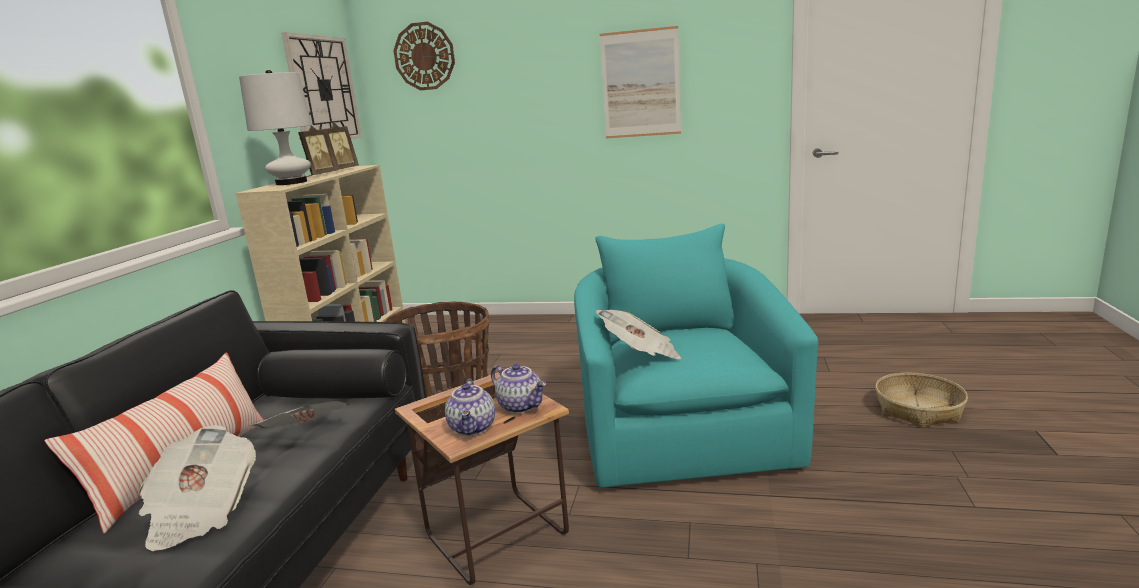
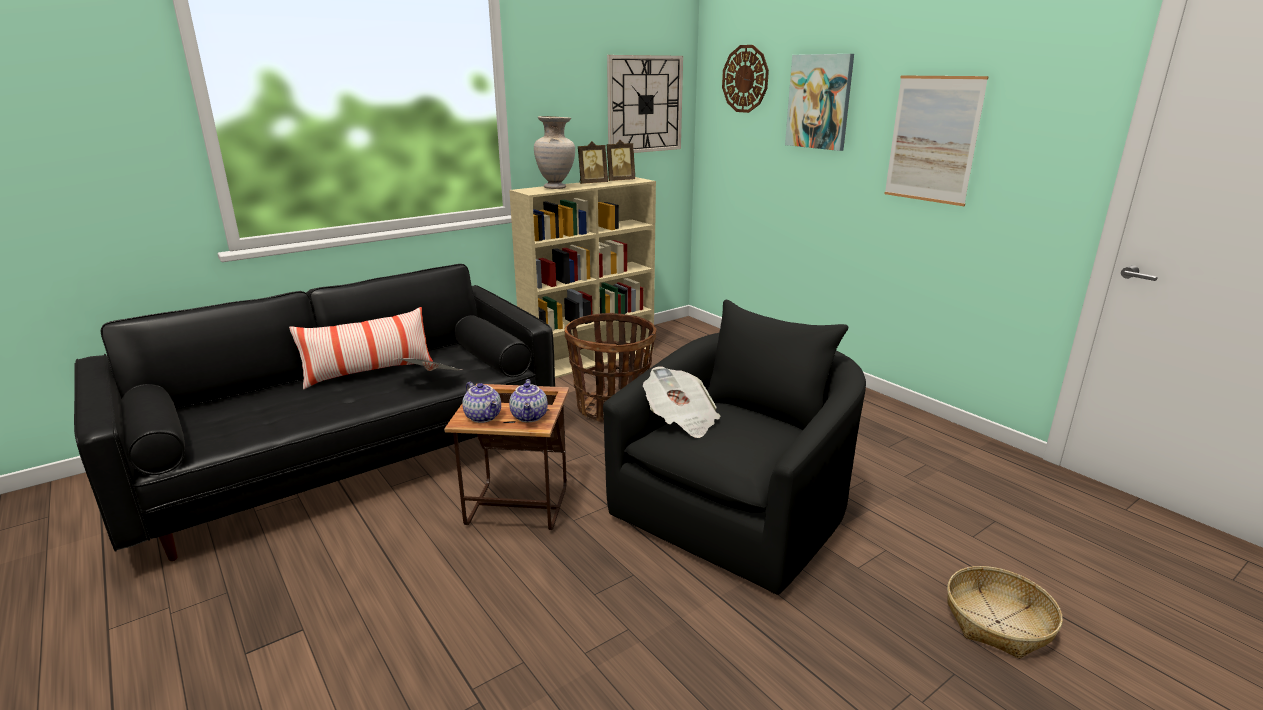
camera: 40 degrees right, 5 degrees up
newspaper [139,425,256,551] -> none
white table lamp [239,70,312,185] -> beige vase [534,116,575,189]
teapot [445,379,495,436] -> teapot turned 75 degrees counterclockwise [462,382,501,423]
turquoise armchair [574,224,818,488] -> black armchair [603,300,866,595]
none -> picture [785,54,854,151]

